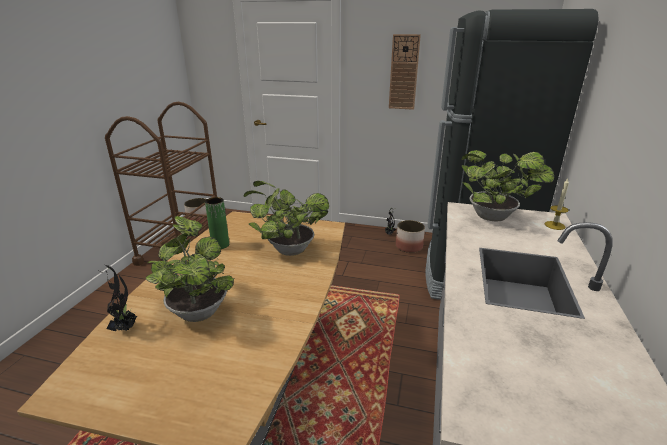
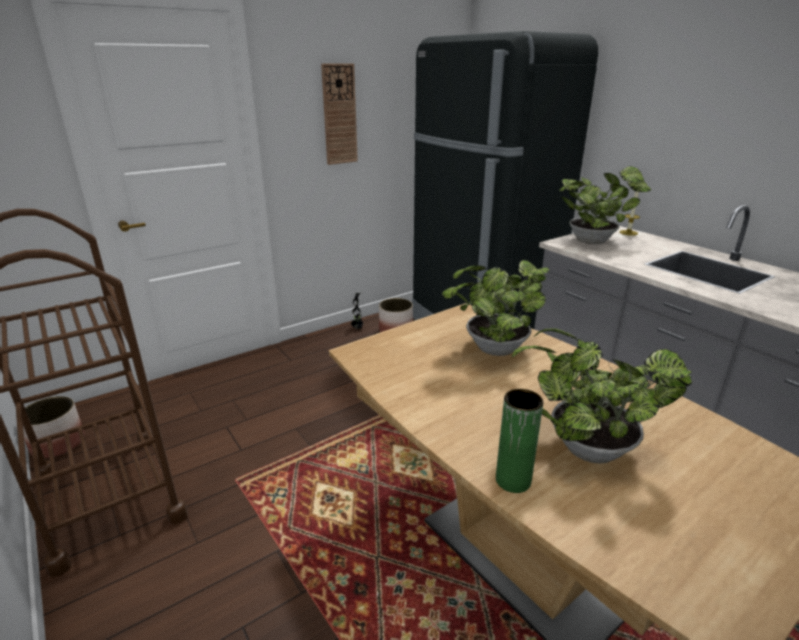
camera: 50 degrees left, 0 degrees up
potted plant [97,265,137,331] -> none
green vase [205,197,229,249] -> green vase moved to [496,389,543,493]

